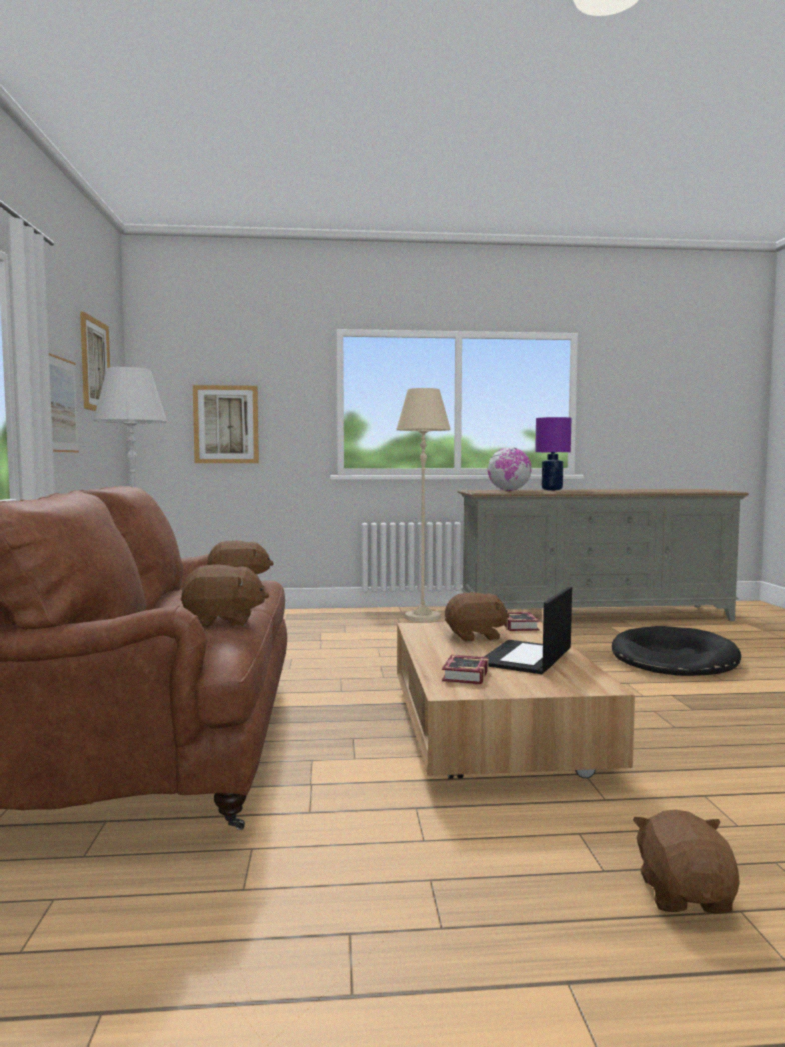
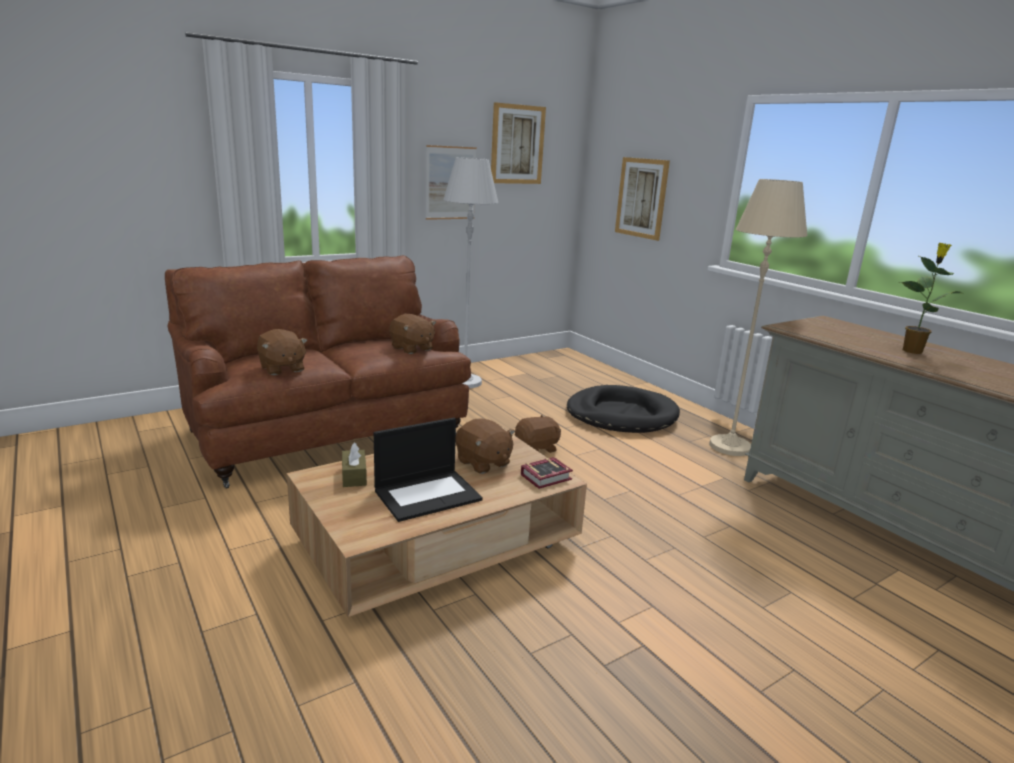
camera: 60 degrees right, 15 degrees up
book [442,655,489,685] -> brown tissue box [342,443,367,487]
laptop [484,587,572,674] -> laptop turned 150 degrees clockwise [374,418,483,522]
globe [488,447,532,491] -> none
purple table lamp [535,417,571,491] -> potted plant [898,243,961,354]
black dog bed [612,626,741,676] -> black dog bed moved to [567,385,680,433]
brown plush toy [633,810,740,914] -> brown plush toy moved to [515,414,561,453]

